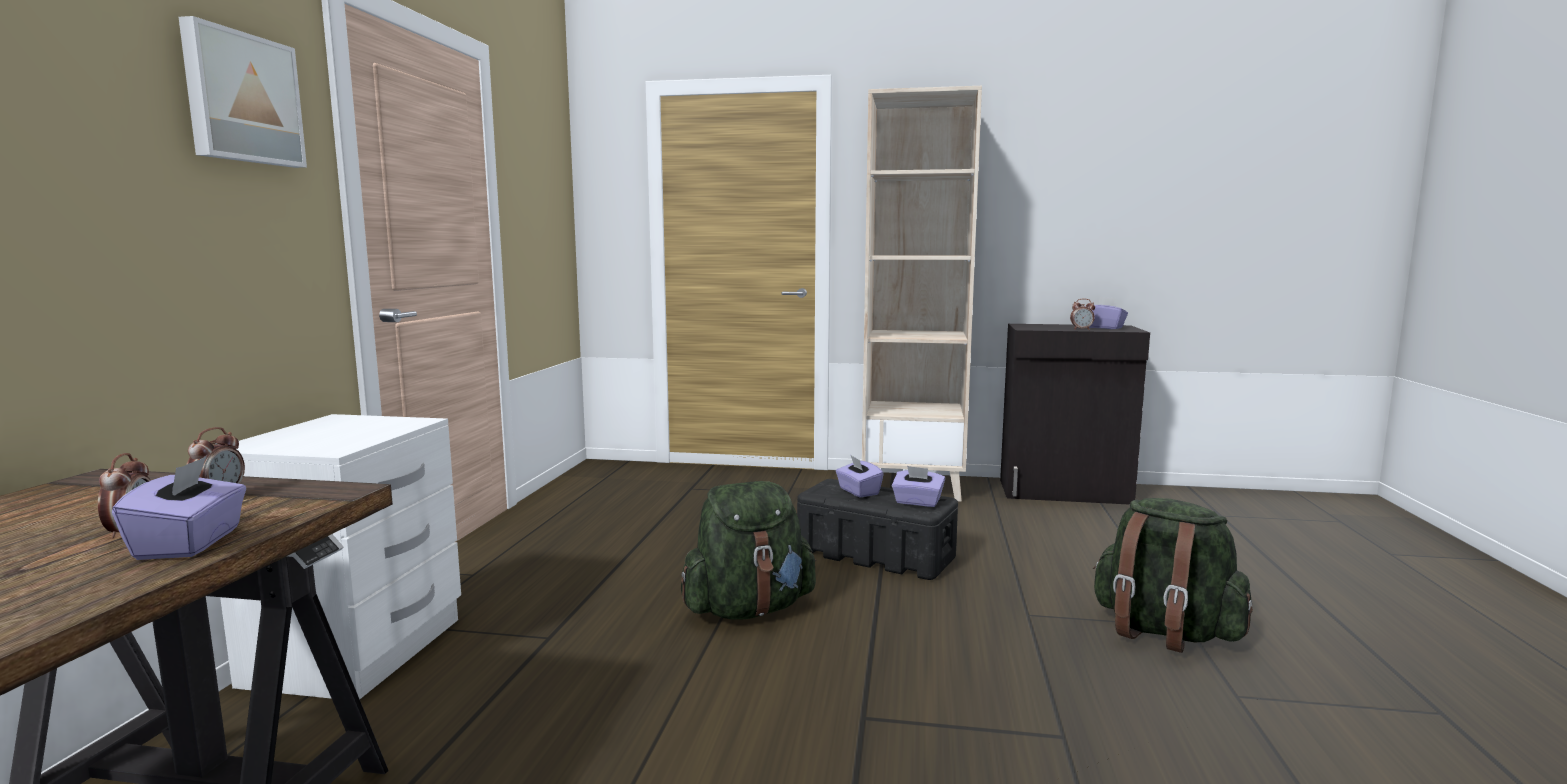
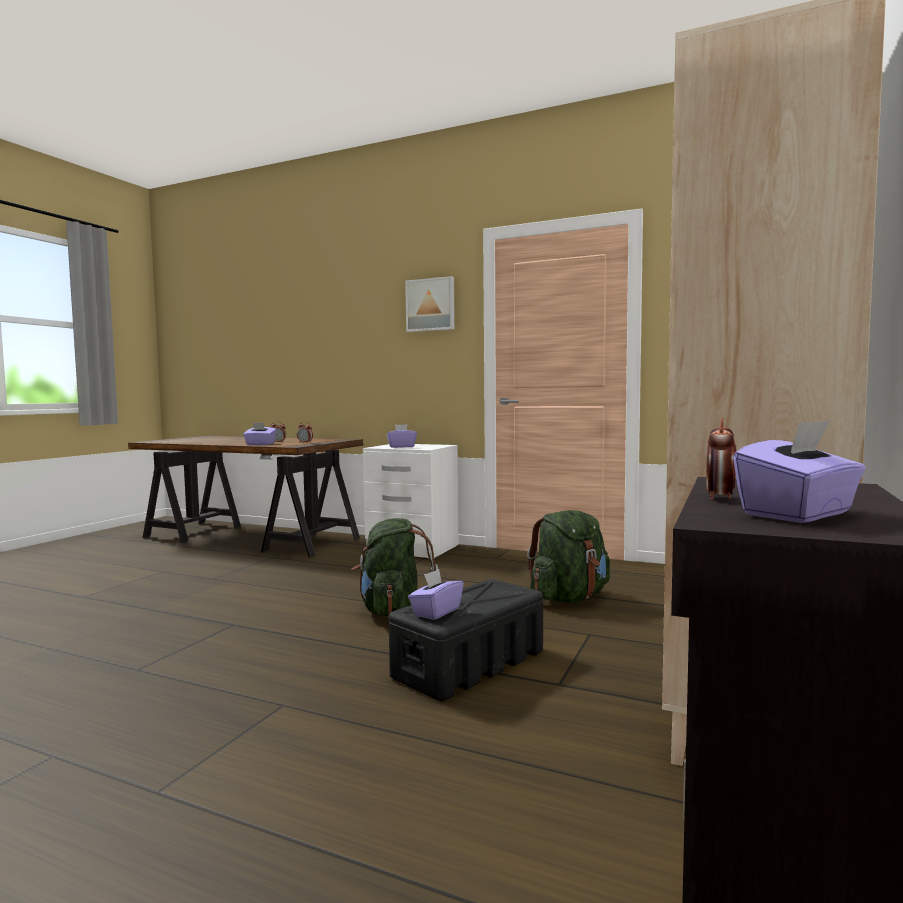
camera: 105 degrees right, 5 degrees down
purple tissue box [836,456,884,497] -> purple tissue box moved to [387,424,417,448]
green backpack [1093,498,1253,653] -> green backpack moved to [527,510,610,603]

